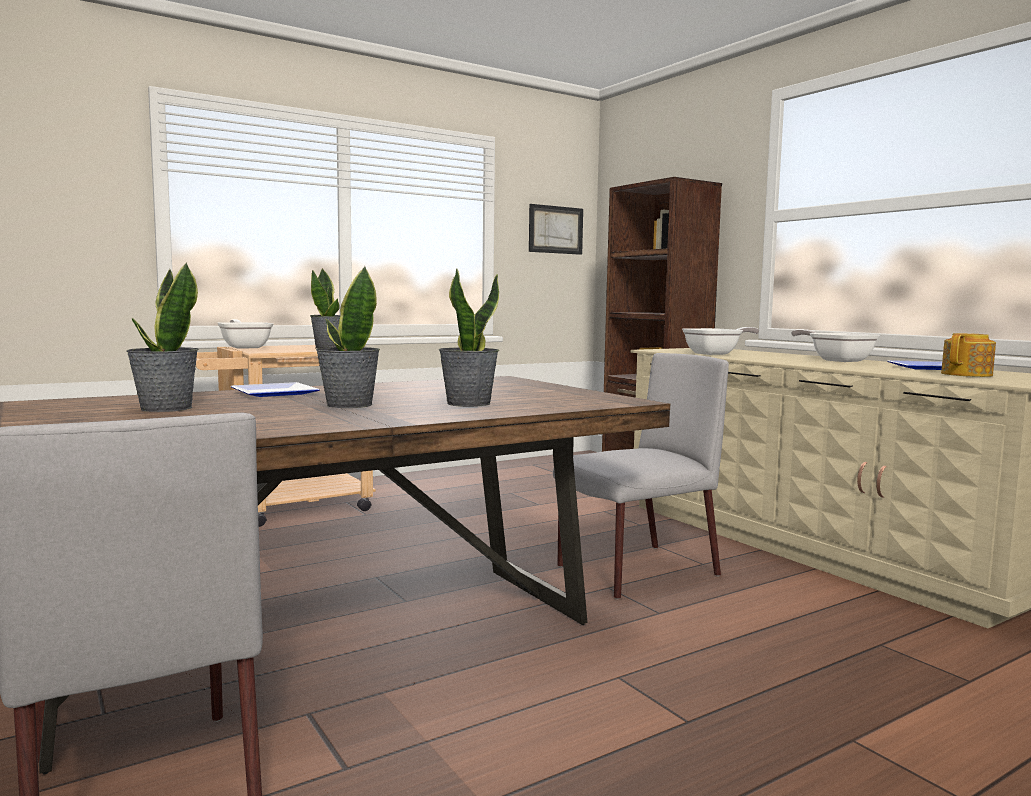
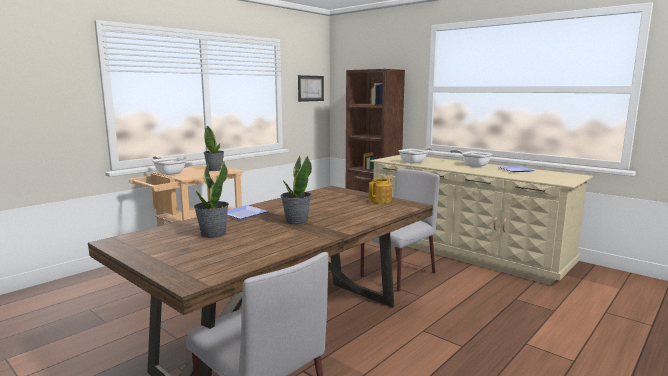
camera: 15 degrees left, 5 degrees up
potted plant [439,268,499,407] -> none
teapot [941,333,996,377] -> teapot moved to [368,177,392,203]

